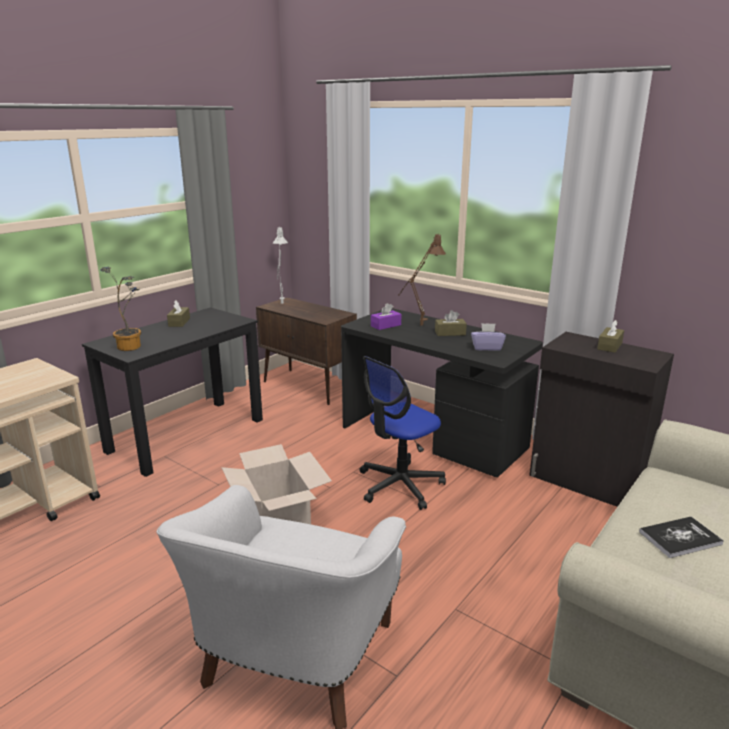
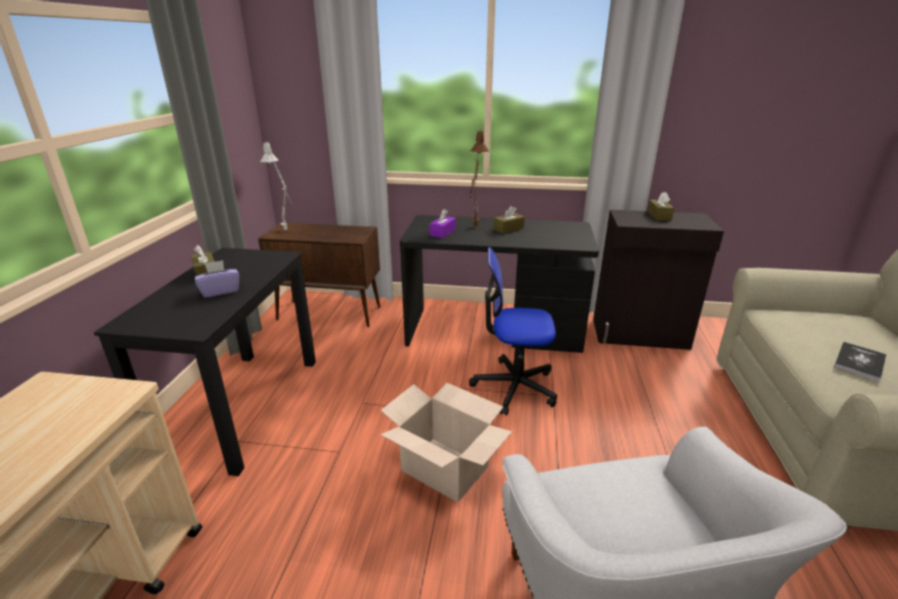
camera: 30 degrees left, 5 degrees up
potted plant [100,267,141,351] -> none
office chair [360,356,446,510] -> office chair turned 75 degrees clockwise [469,247,557,416]
purple tissue box [471,323,506,351] -> purple tissue box moved to [195,260,239,298]

